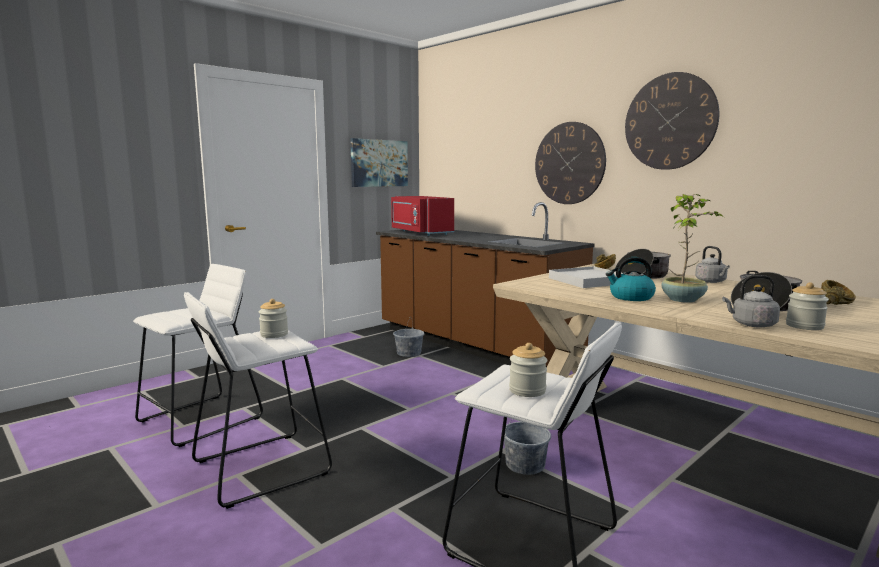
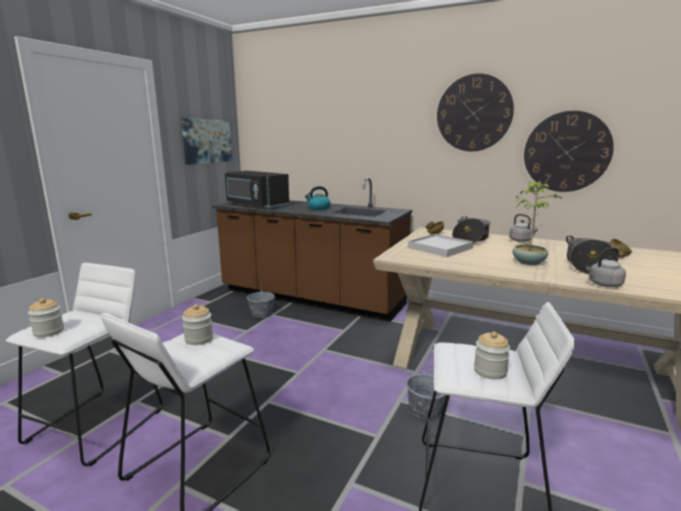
camera: 20 degrees left, 5 degrees up
red microwave [391,196,454,236] -> black microwave [225,171,289,209]
wall clock [535,122,606,204] -> wall clock moved to [524,111,614,192]
kettle [606,257,656,301] -> kettle moved to [305,186,331,210]
jar [786,282,829,330] -> jar moved to [28,298,64,338]

